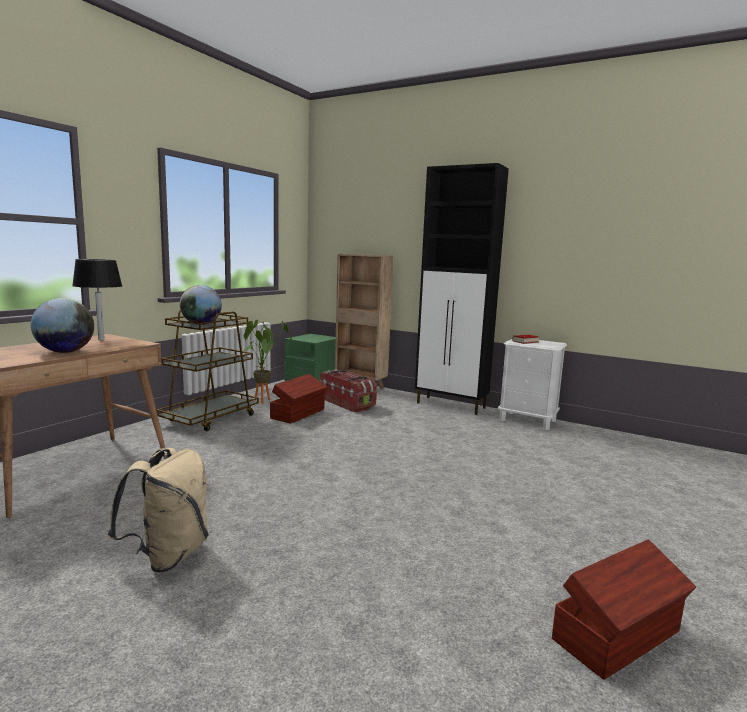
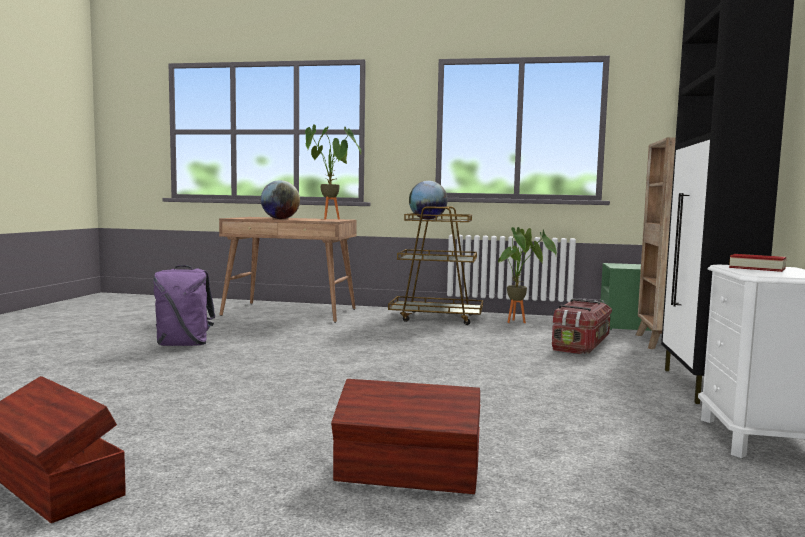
camera: 70 degrees right, 5 degrees down
black table lamp [72,259,122,340] -> potted plant [305,124,361,220]
beige backpack [108,448,209,573] -> purple backpack [153,265,215,346]
brown storage box [270,374,327,424] -> brown storage box moved to [331,379,480,494]

